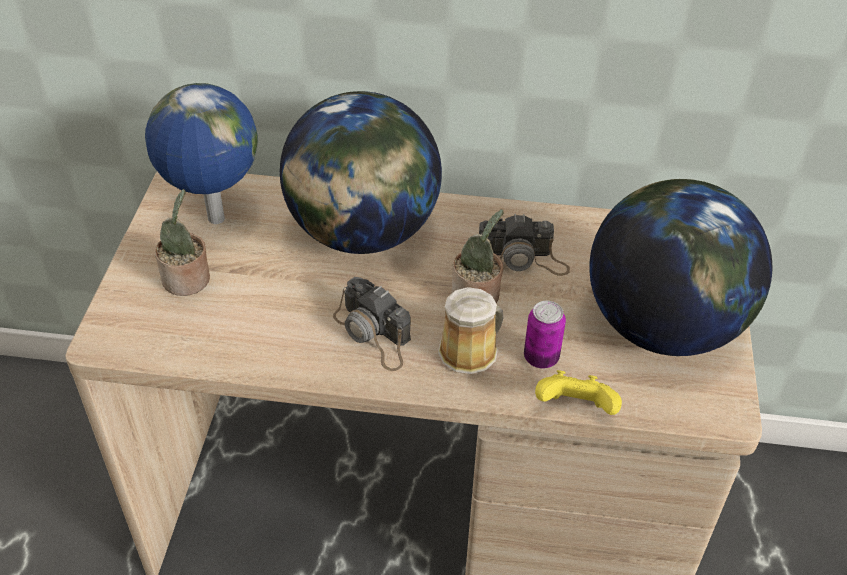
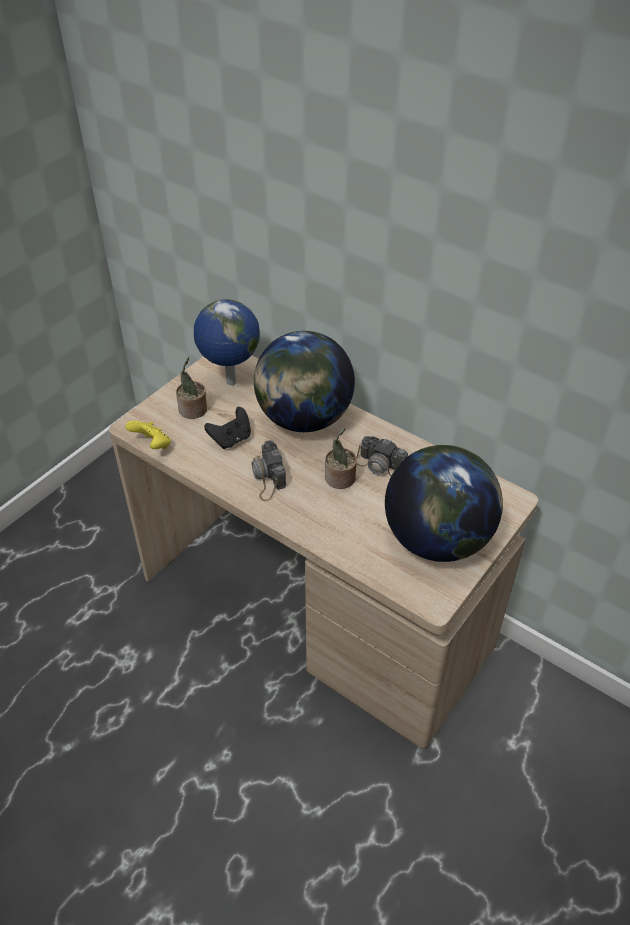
camera: 30 degrees right, 0 degrees up
mug [438,287,503,374] -> none
can [524,301,566,369] -> none
yellow game controller [535,370,622,415] -> yellow game controller moved to [125,421,171,449]
none -> black game controller [204,407,251,449]

